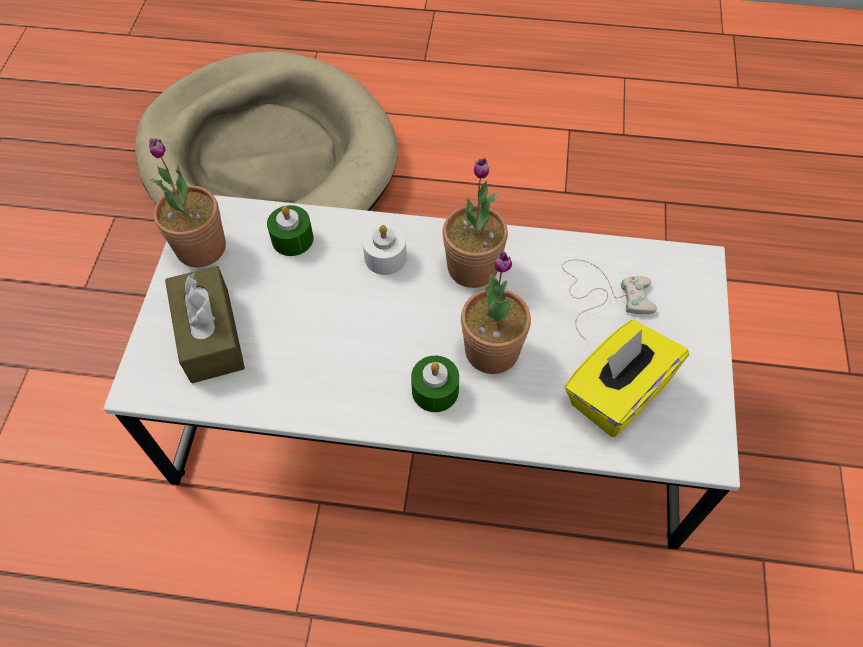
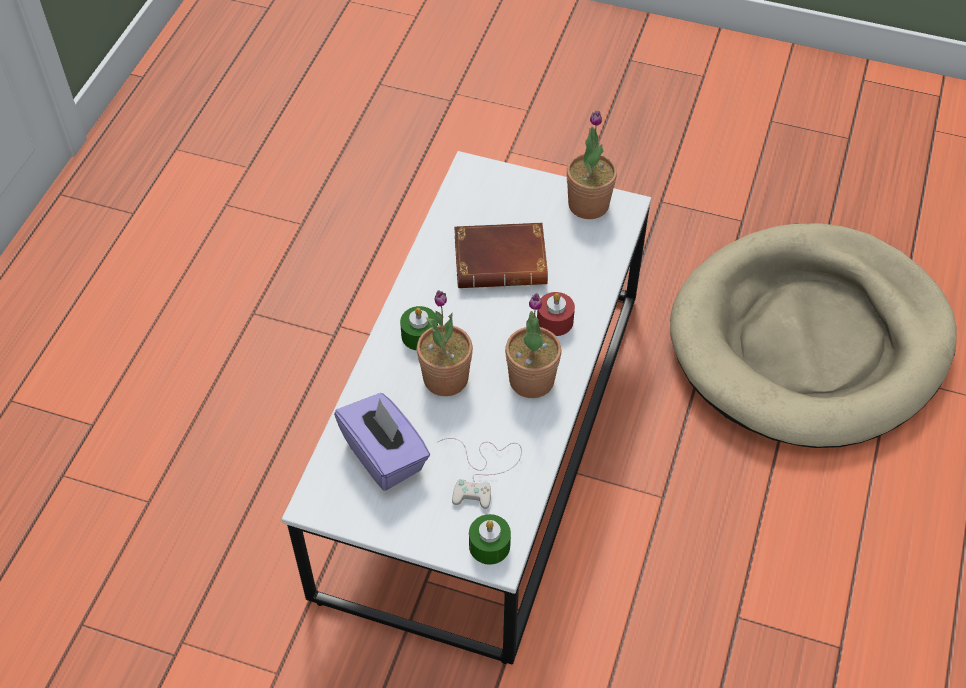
camera: 100 degrees right, 5 degrees down
brown tissue box [165,266,245,383] -> none
green candle [267,205,314,256] -> green candle moved to [469,514,511,565]
white candle [362,223,407,275] -> red candle [537,292,575,336]
yellow tissue box [564,320,689,437] -> purple tissue box [334,393,430,491]
none -> brown book [454,223,548,288]

